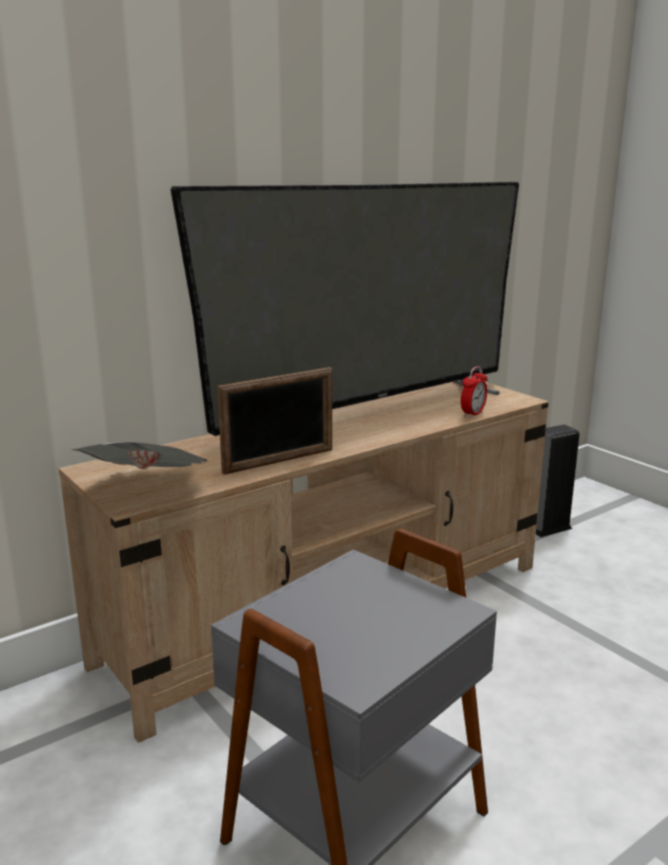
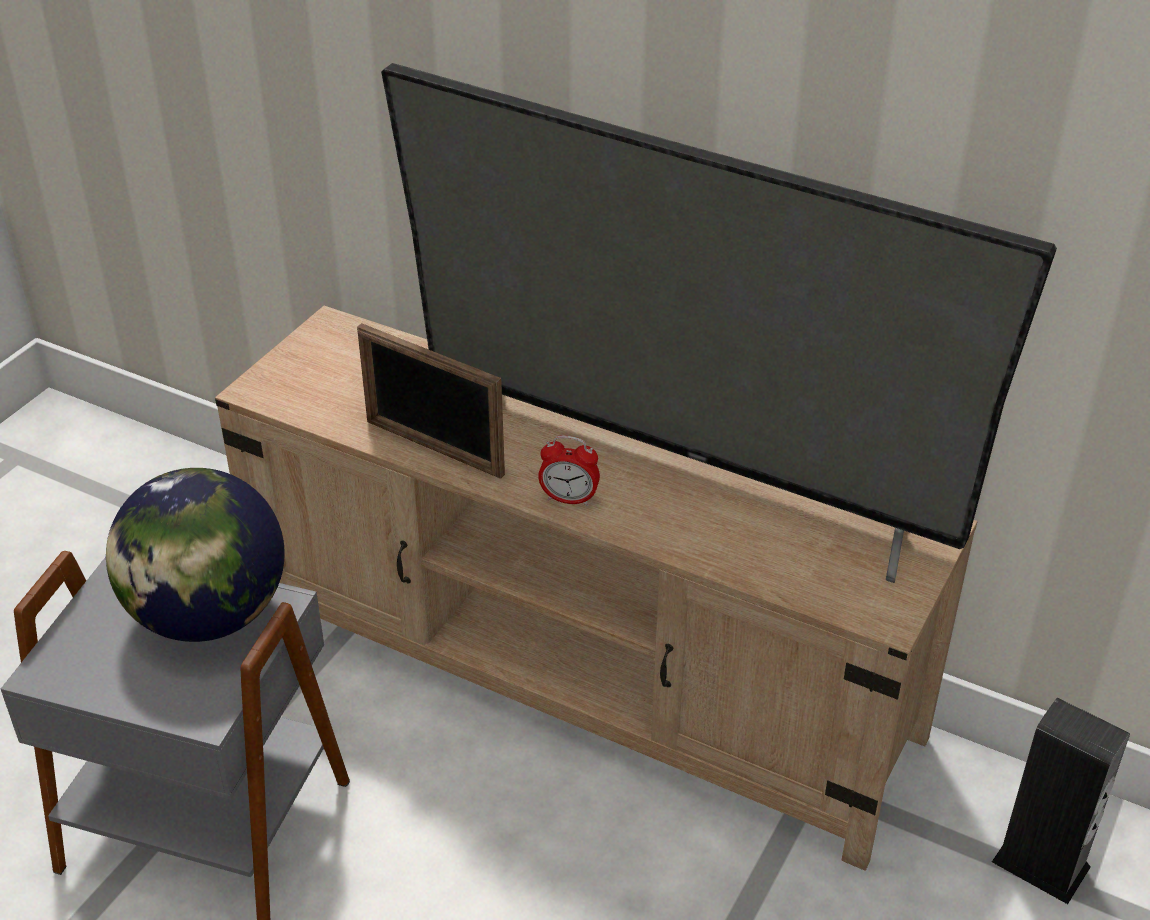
camera: 65 degrees right, 20 degrees up
newspaper [70,442,207,469] -> none
alarm clock [461,366,487,418] -> alarm clock moved to [538,435,600,506]
none -> globe [106,468,285,642]

